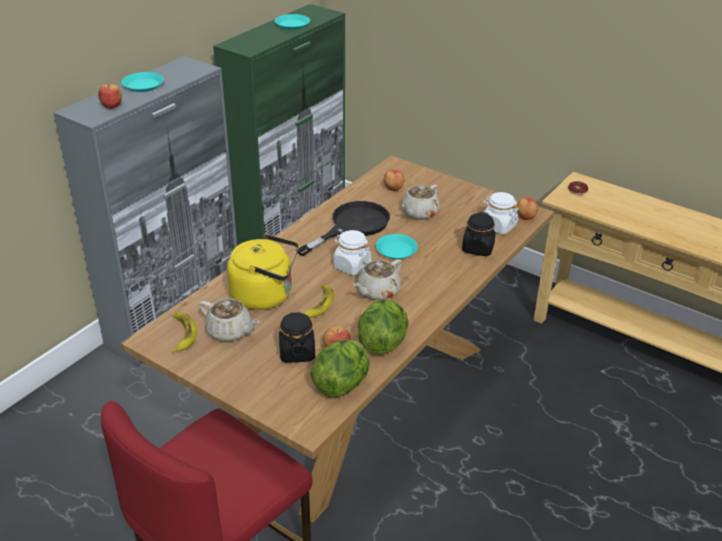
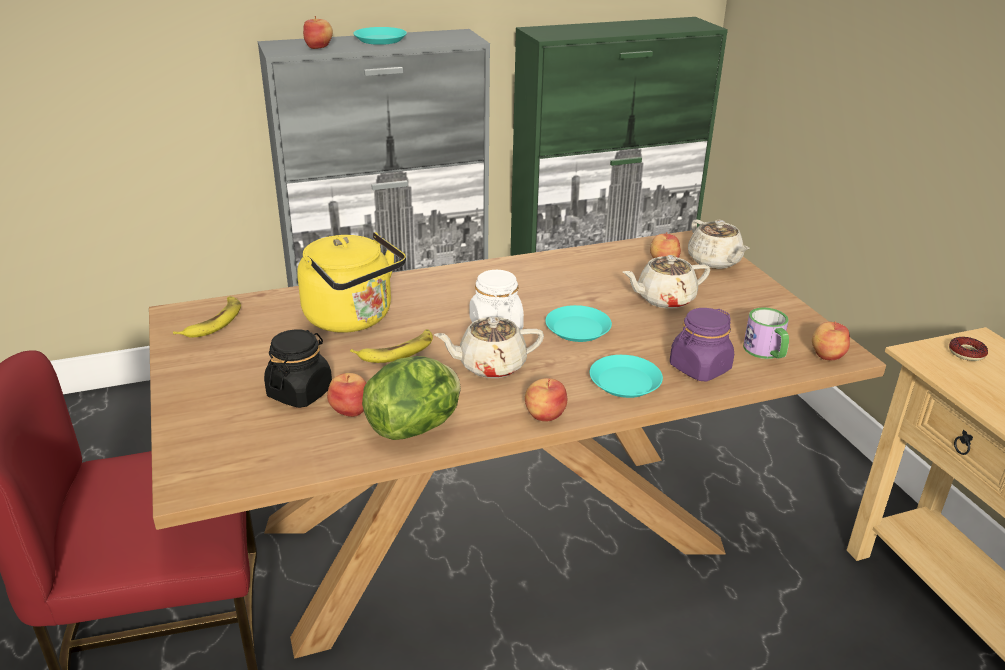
camera: 35 degrees right, 5 degrees down
beige teapot [199,298,260,341] -> beige teapot moved to [688,220,750,269]
turquoise plate [274,14,310,30] -> turquoise plate moved to [590,355,663,398]
black frying pan [296,201,390,256] -> none
lettuce [310,339,370,397] -> none
black jar [462,212,496,256] -> purple jar [670,308,734,381]
white jar [483,192,519,234] -> mug [743,307,789,359]
none -> apple [525,378,567,421]

